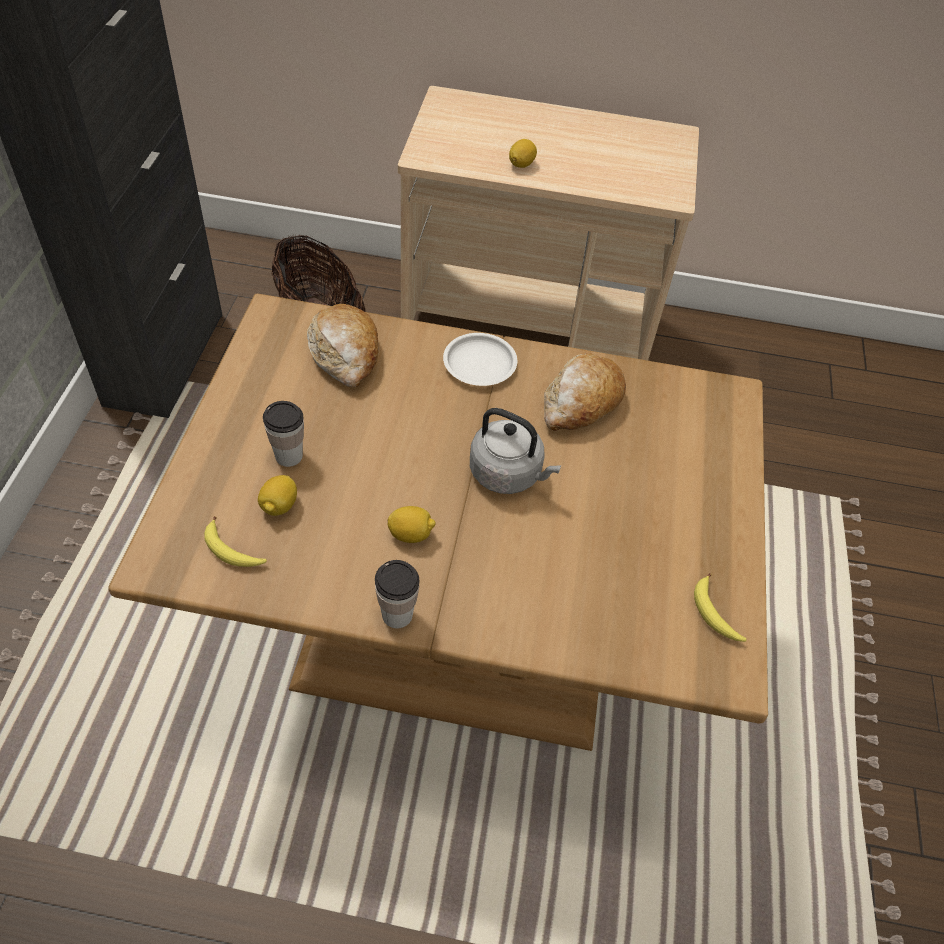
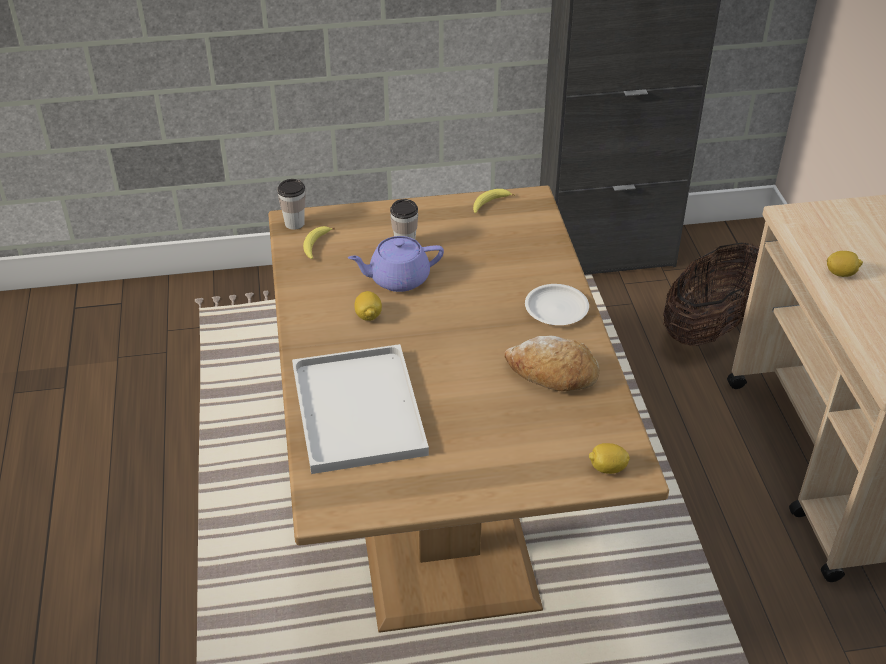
camera: 75 degrees right, 10 degrees down
lemon [258,475,297,516] -> lemon moved to [589,443,630,474]
bread [307,304,379,388] -> none
cup [375,560,419,628] -> cup moved to [277,179,305,230]
grey kettle [470,408,561,494] -> none
banana [694,573,747,642] -> banana moved to [473,189,515,213]
none -> white tray [292,344,429,474]
none -> purple teapot [348,236,444,292]

